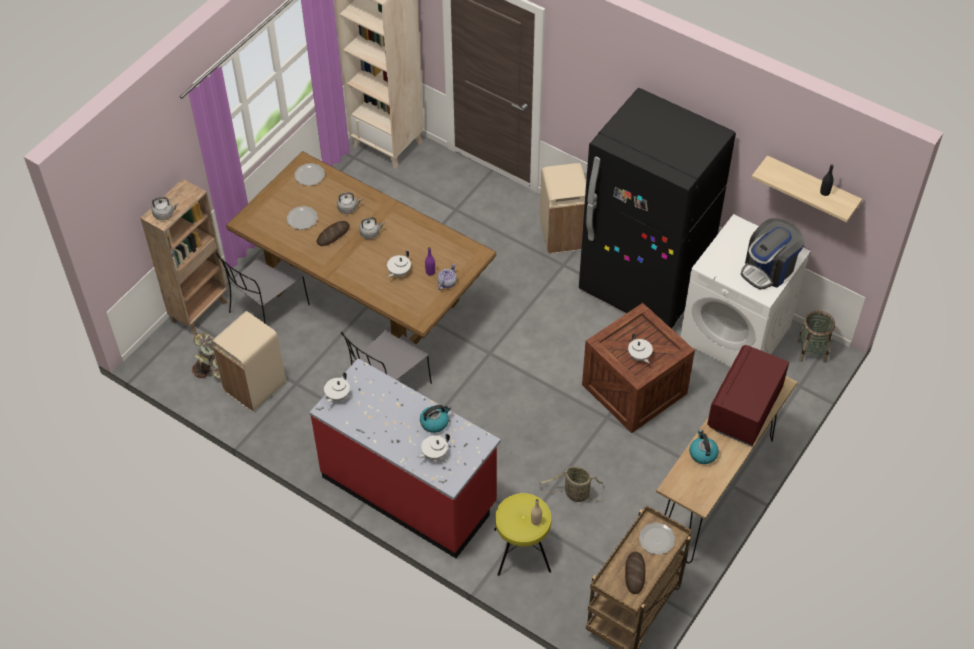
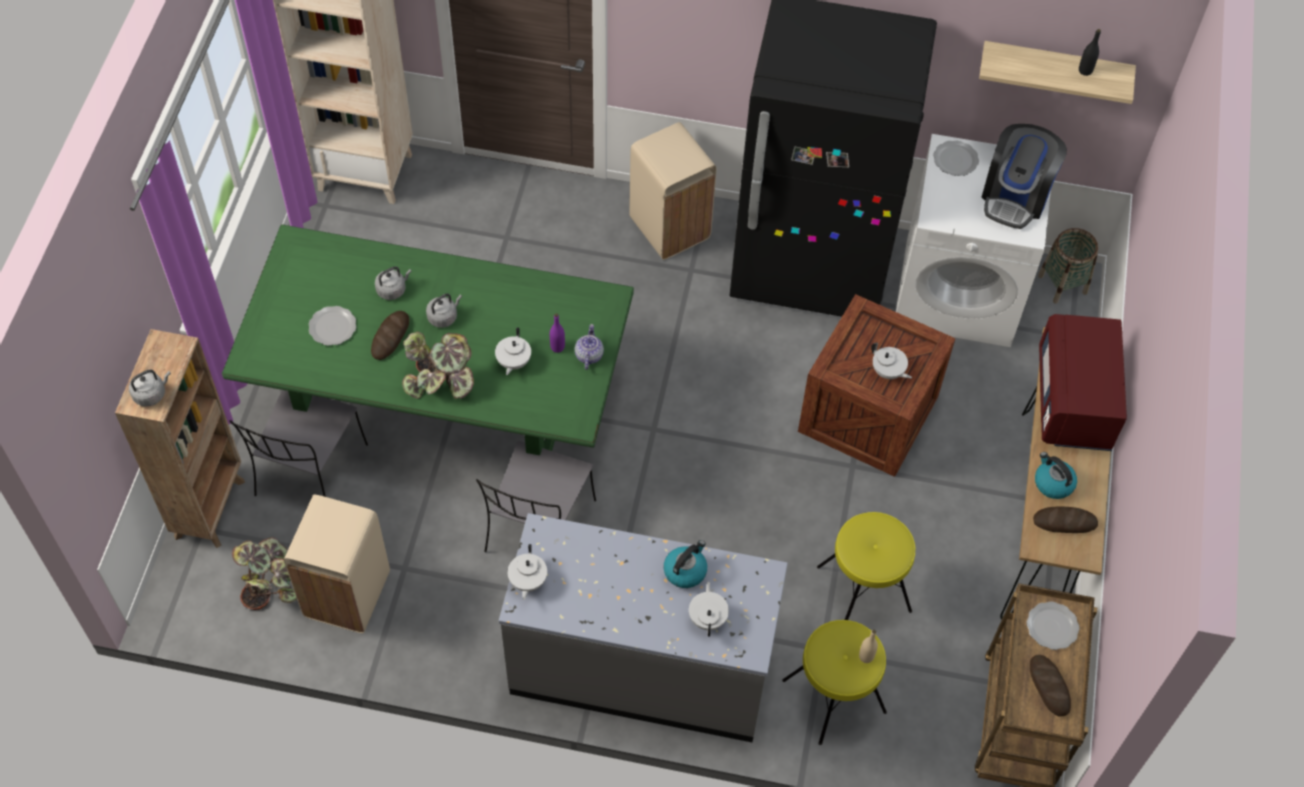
camera: 25 degrees left, 5 degrees up
brown dining table [226,151,496,344] -> green dining table [222,224,634,455]
plate [294,163,325,186] -> plate moved to [933,140,979,176]
red counter [309,358,501,558] -> grey counter [499,513,788,742]
white teapot [417,434,450,460] -> white teapot turned 150 degrees clockwise [689,581,729,637]
basket [539,466,604,502] -> yellow stool [817,512,916,620]
none -> potted plant [402,332,474,399]
none -> bread [1033,506,1098,533]

